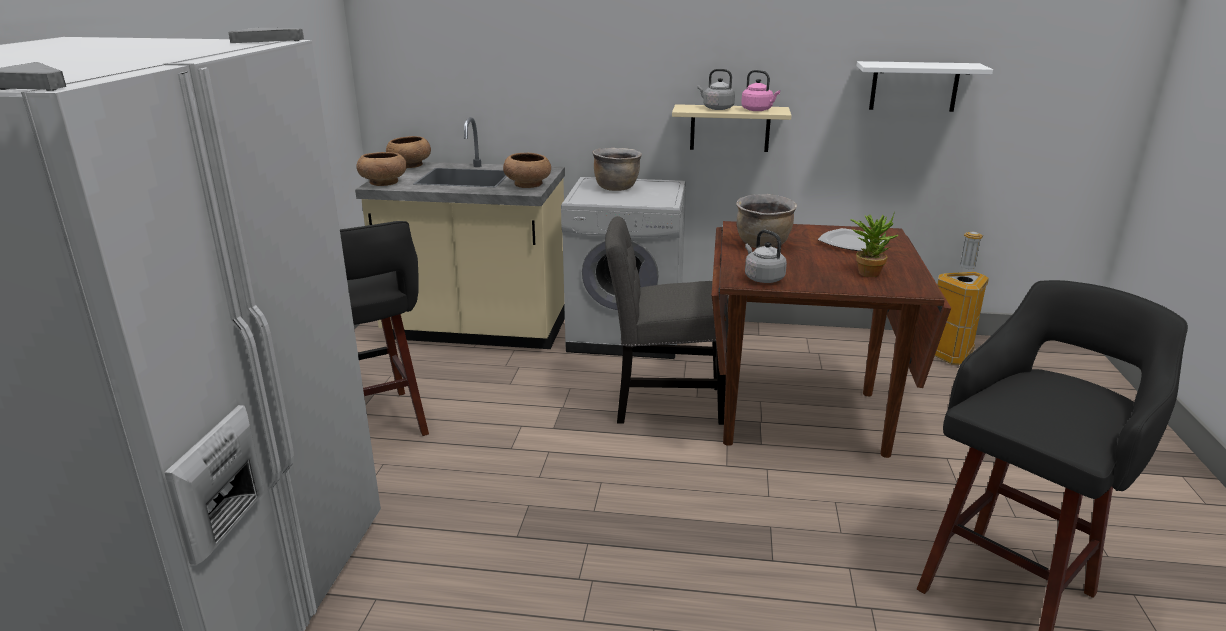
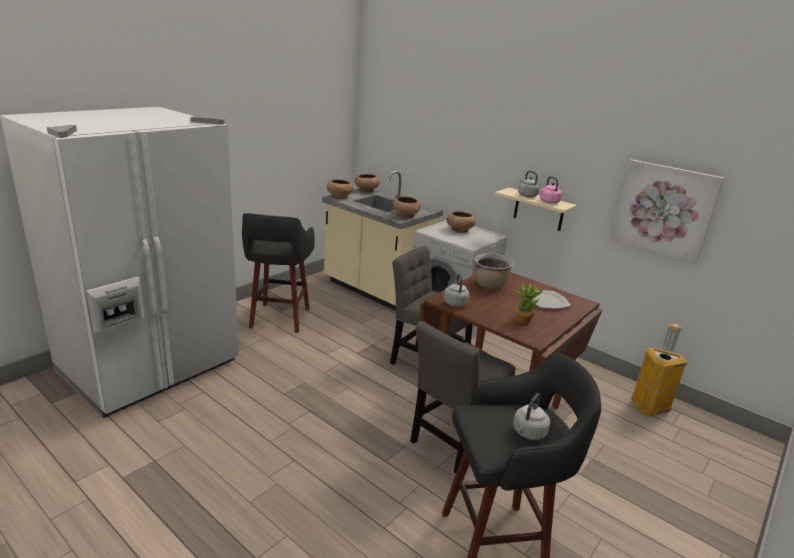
camera: 30 degrees right, 0 degrees up
brown cooking pot [592,148,642,191] -> brown bowl [447,211,476,233]
white shelf [857,61,993,112] -> picture [610,159,724,264]
none -> grey chair [410,321,515,473]
none -> grey kettle [513,393,550,440]

